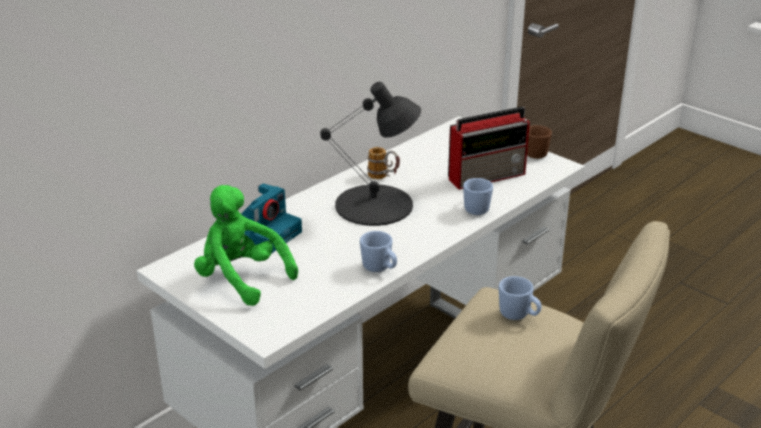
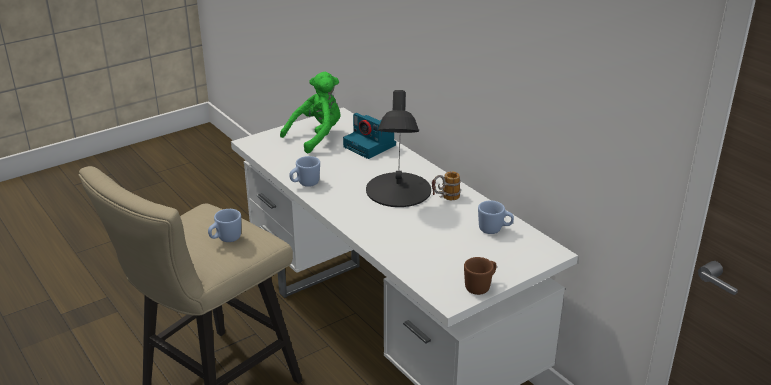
camera: 100 degrees right, 0 degrees up
radio [448,106,530,190] -> none
blue mug [463,178,493,215] -> blue mug moved to [478,200,514,234]

